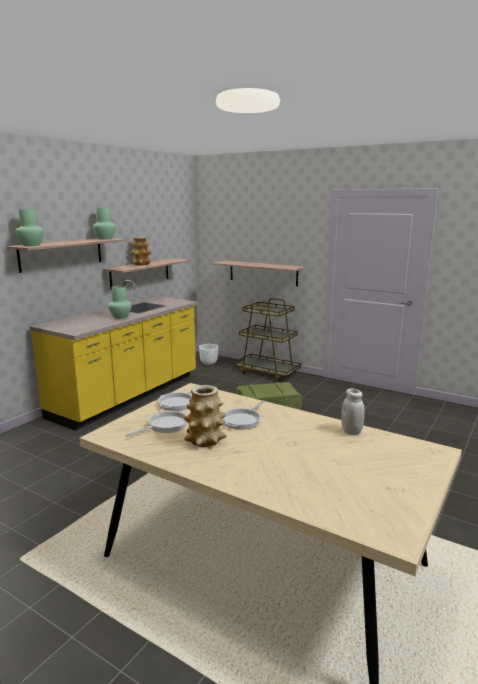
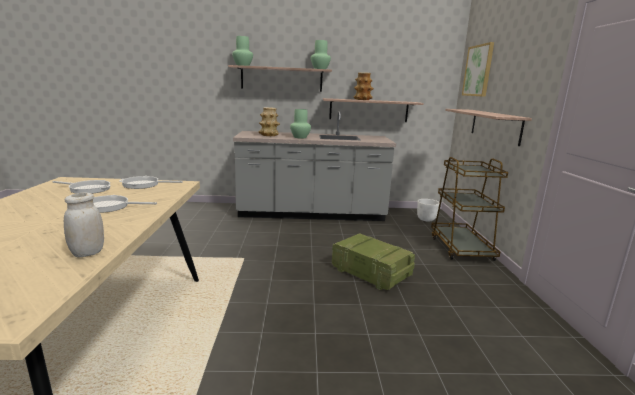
camera: 55 degrees right, 0 degrees up
yellow counter [29,280,197,431] -> grey counter [233,111,396,221]
vase [184,385,227,447] -> vase moved to [259,107,280,136]
none -> picture [462,42,494,97]

